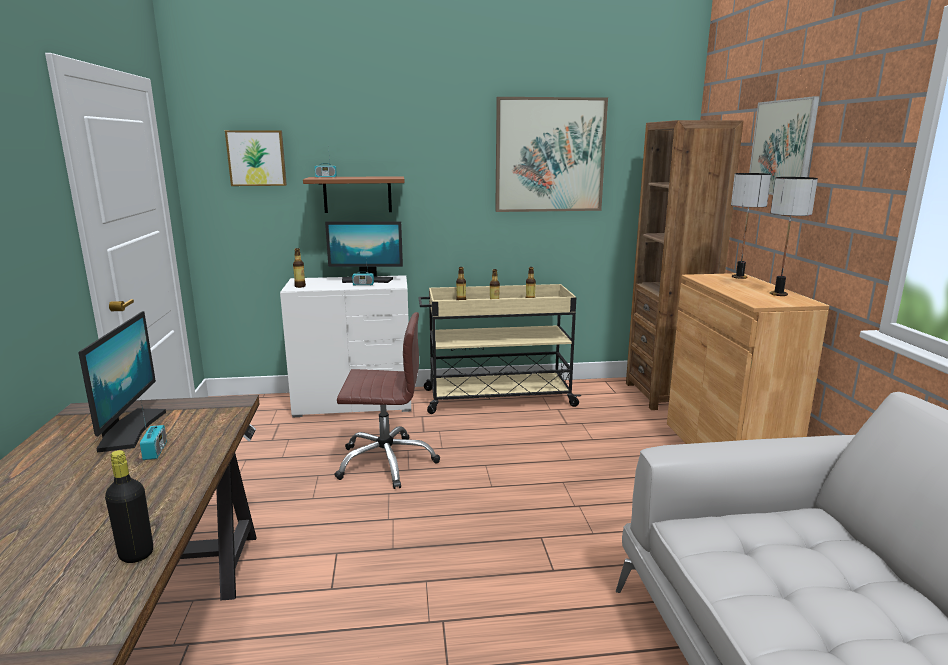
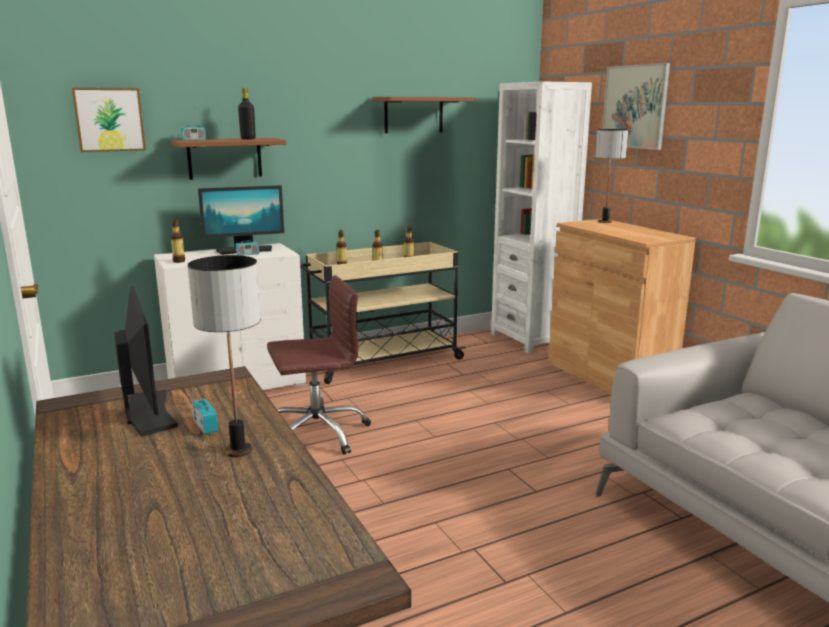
camera: 20 degrees left, 0 degrees up
black bottle [105,450,153,563] -> black bottle moved to [238,88,256,140]
picture [495,97,608,212] -> brown shelf [372,97,474,133]
brown bookcase [626,120,744,410] -> white bookcase [491,82,592,353]
table lamp [770,177,818,296] -> table lamp moved to [188,255,261,457]

